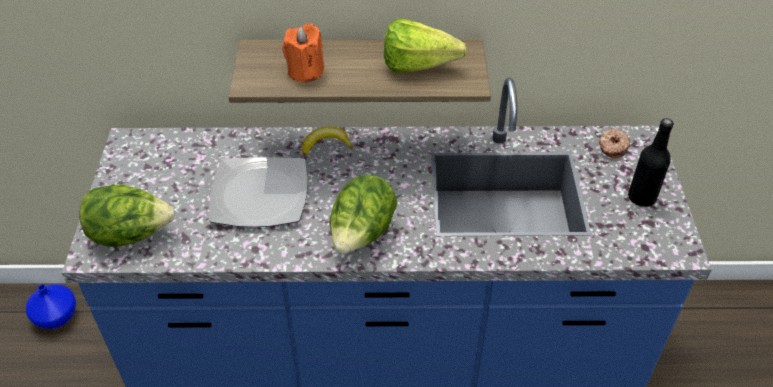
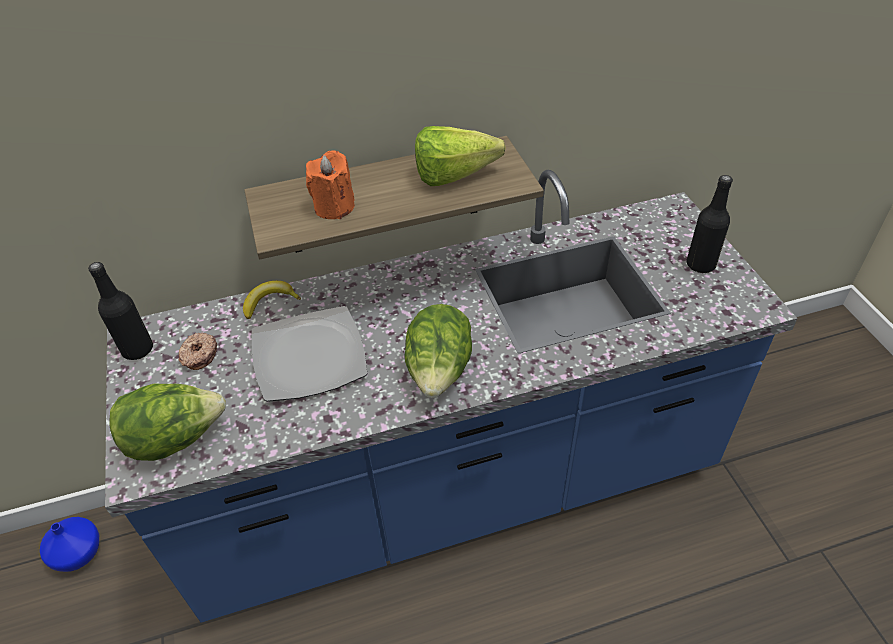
camera: 15 degrees left, 0 degrees up
banana [302,127,353,155] -> banana moved to [243,281,301,319]
donut [599,129,630,158] -> donut moved to [178,333,217,370]
none -> black bottle [88,262,153,360]

